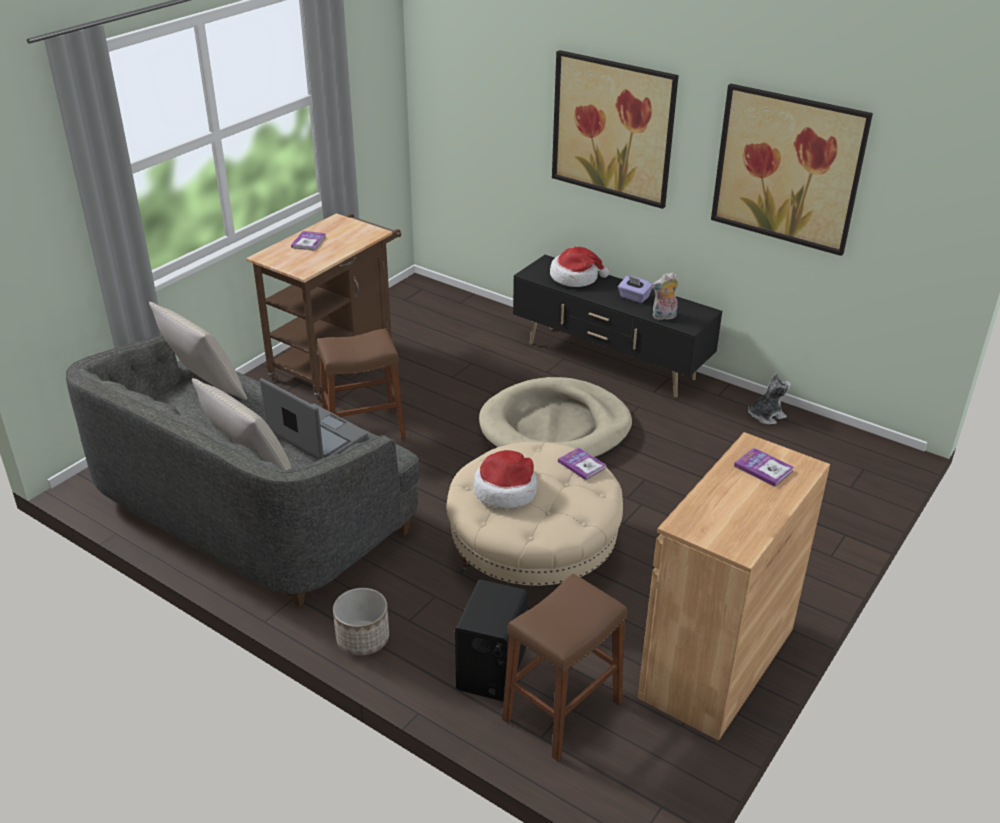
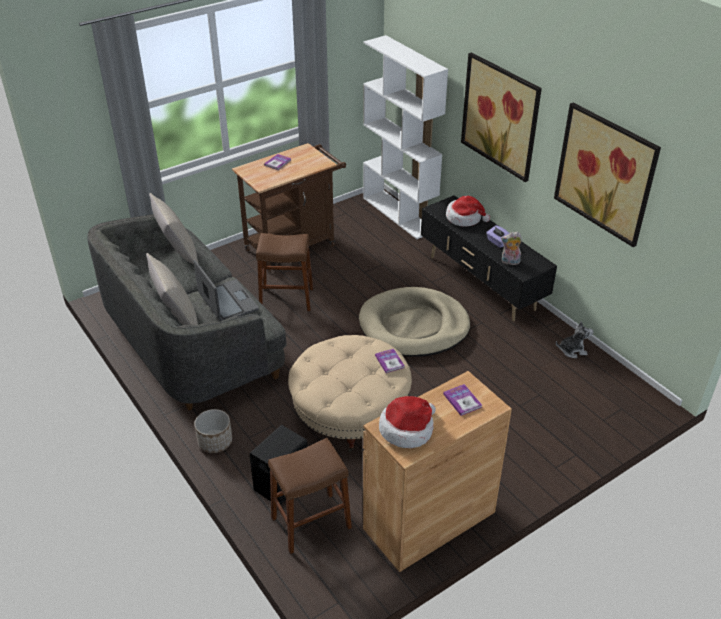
camera: 20 degrees right, 5 degrees up
hat [473,450,537,509] -> hat moved to [379,396,436,448]
none -> white bookcase [363,35,448,239]

